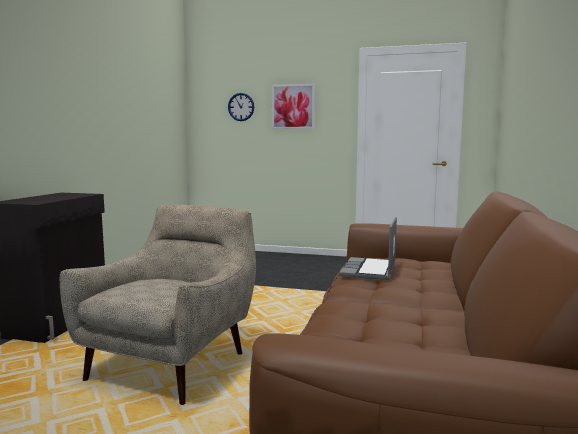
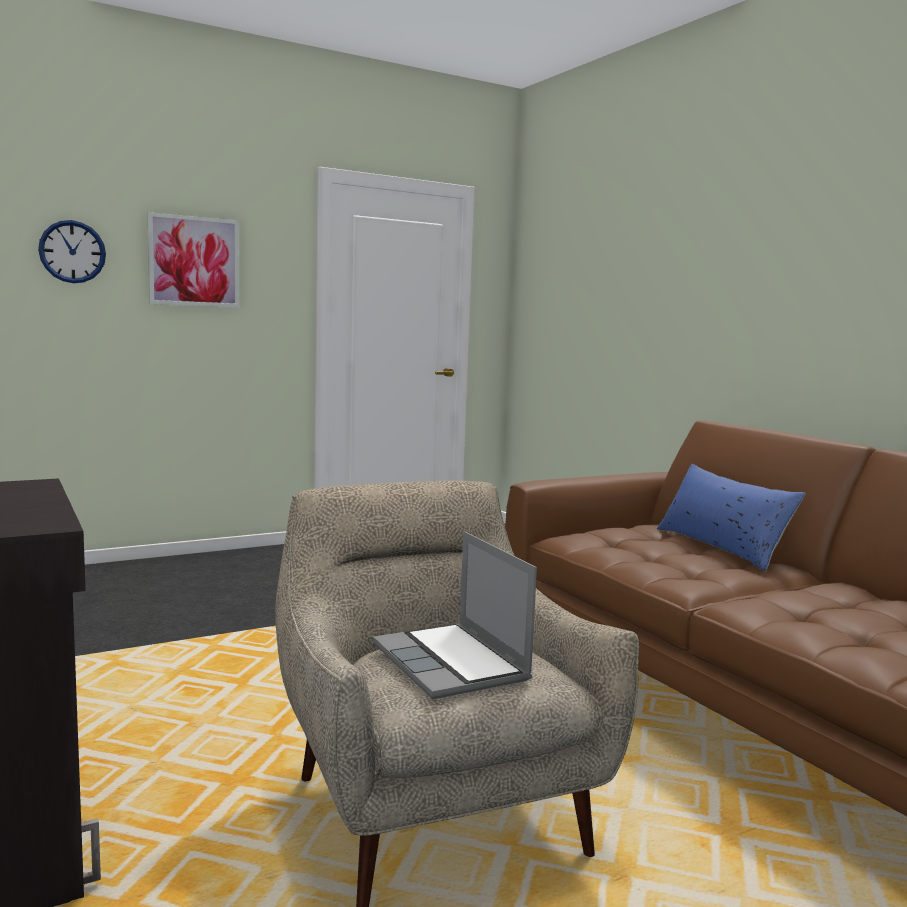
camera: 45 degrees left, 0 degrees up
laptop [339,217,397,280] -> laptop moved to [373,531,537,699]
none -> blue pillow [657,464,806,571]

